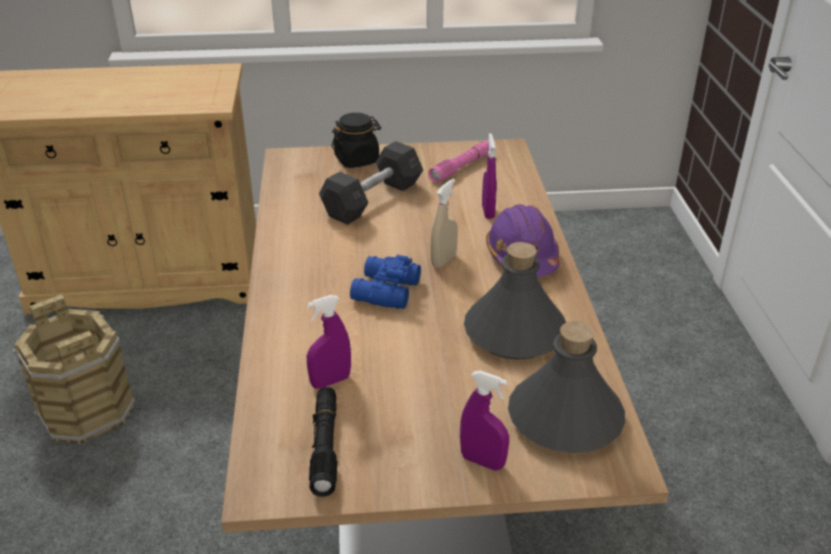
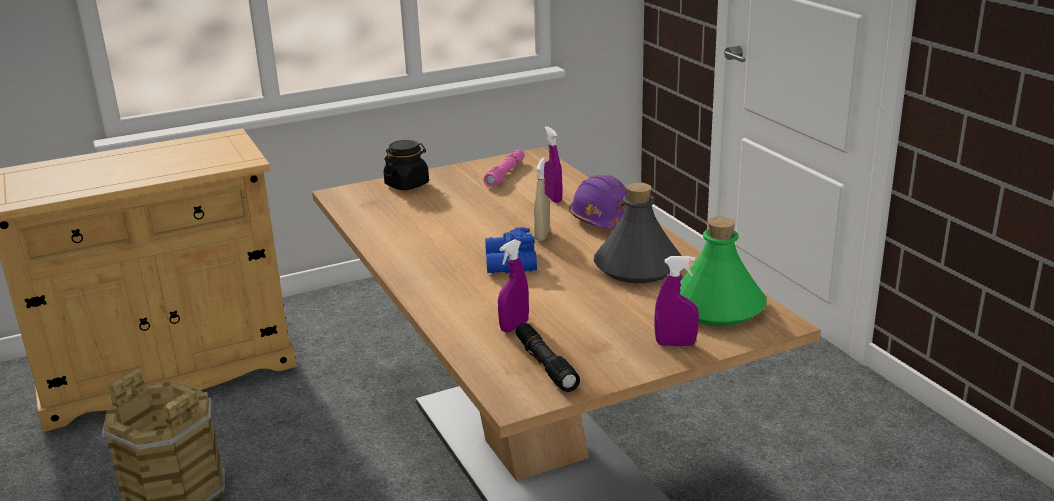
camera: 20 degrees left, 10 degrees down
grey dumbbell [319,141,423,225] -> none
grey bottle [508,321,625,453] -> green bottle [680,217,766,326]

